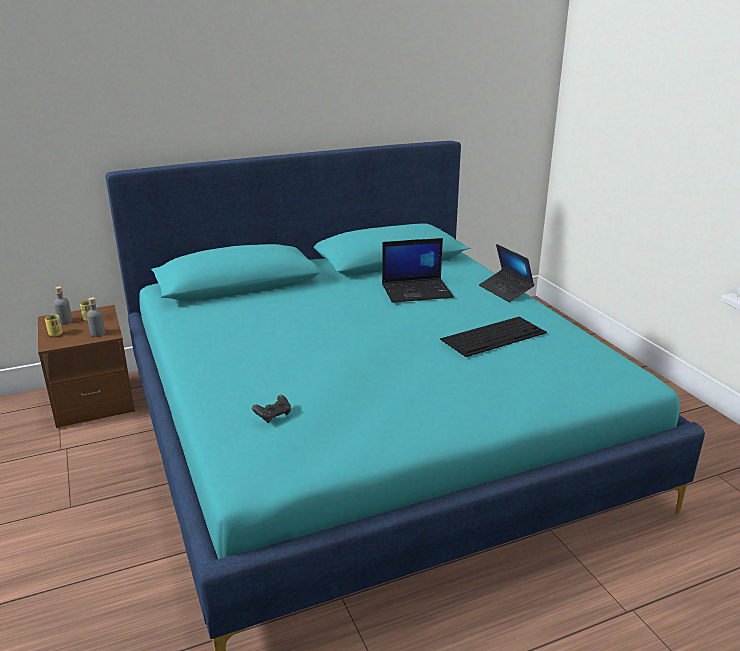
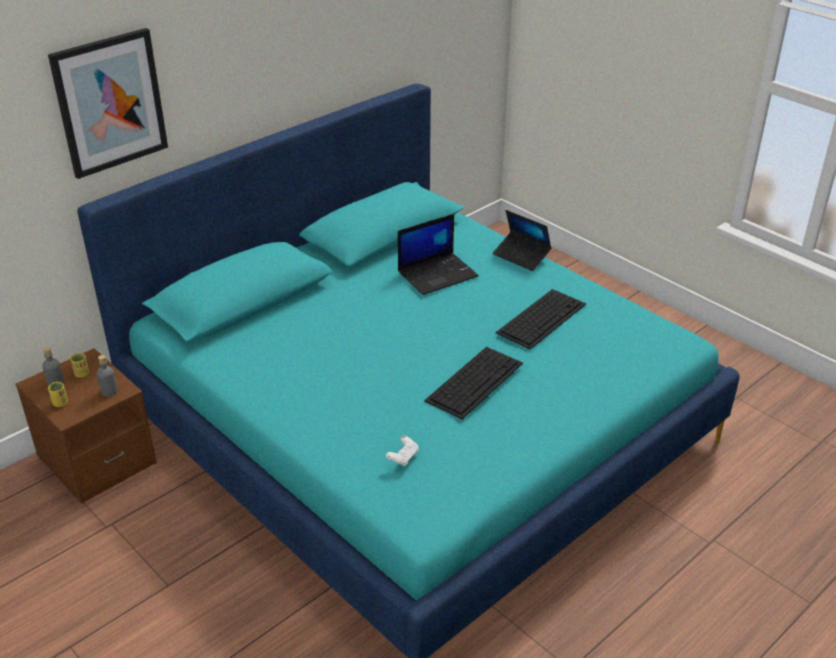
camera: 20 degrees left, 10 degrees up
black game controller [252,395,291,423] -> white game controller [386,436,419,466]
none -> picture [48,28,168,179]
none -> keyboard [424,347,523,419]

